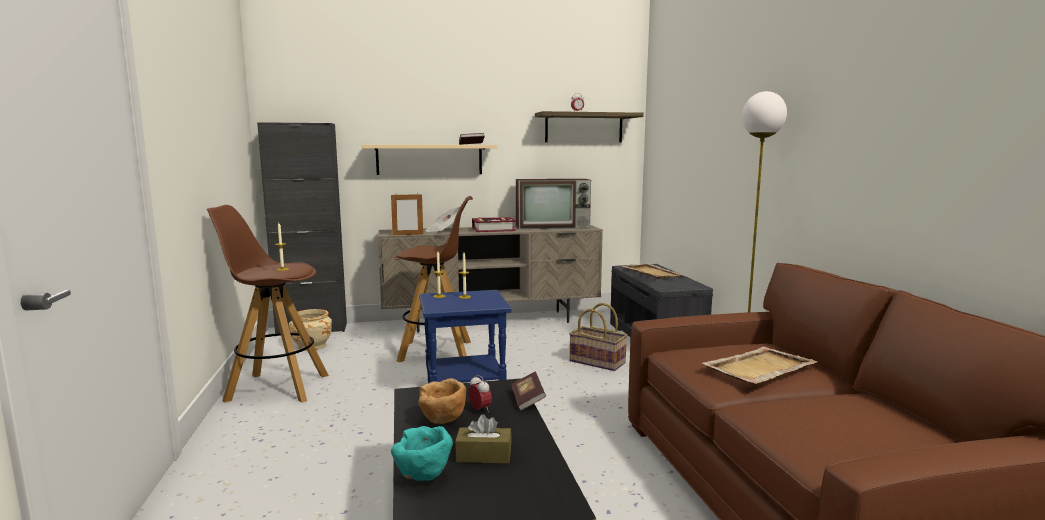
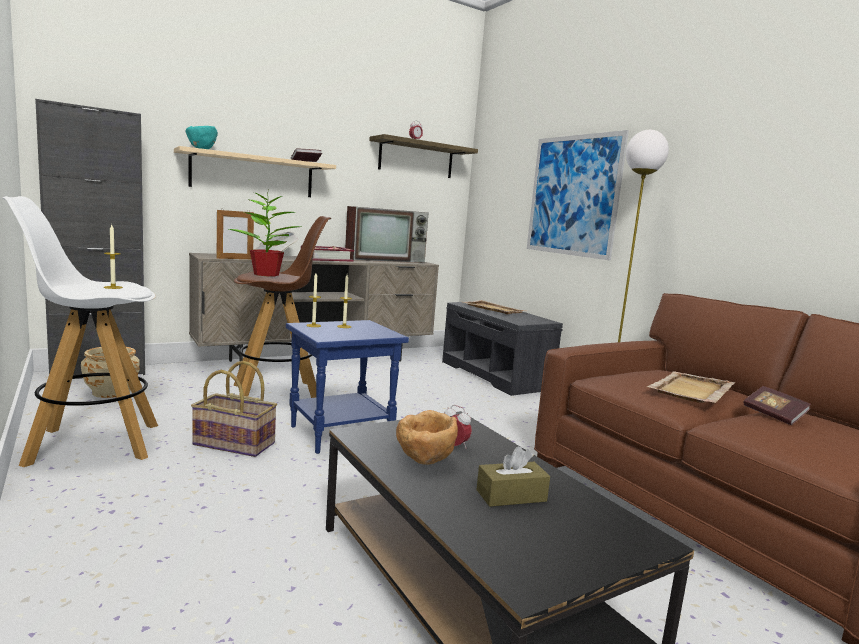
camera: 20 degrees left, 0 degrees up
brown stool [207,205,329,403] -> white stool [2,196,158,467]
turquoise bowl [391,426,453,481] -> turquoise bowl moved to [186,126,218,149]
book [511,371,546,411] -> book moved to [744,386,811,425]
basket [569,303,628,371] -> basket moved to [191,361,277,457]
none -> potted plant [229,192,300,276]
none -> picture [527,130,629,261]

